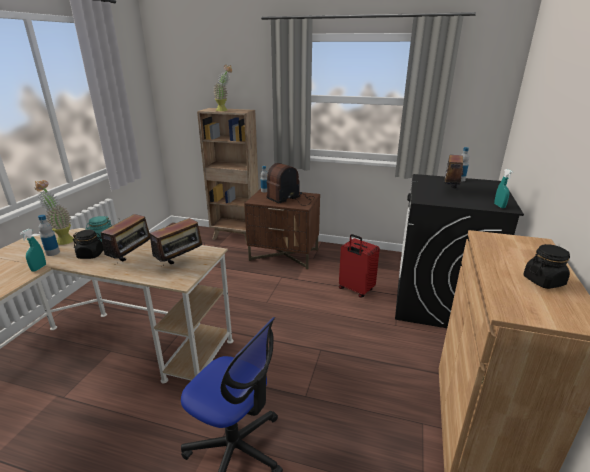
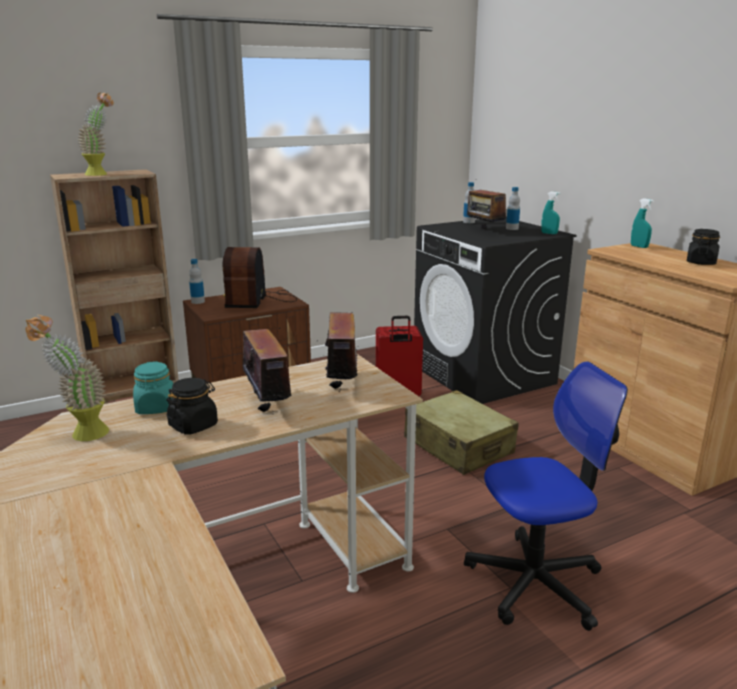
camera: 45 degrees left, 5 degrees down
turquoise spray bottle [20,229,46,272] -> turquoise spray bottle moved to [631,198,654,248]
bottle [38,215,60,256] -> bottle moved to [506,187,520,230]
none -> beige suitcase [404,390,519,475]

